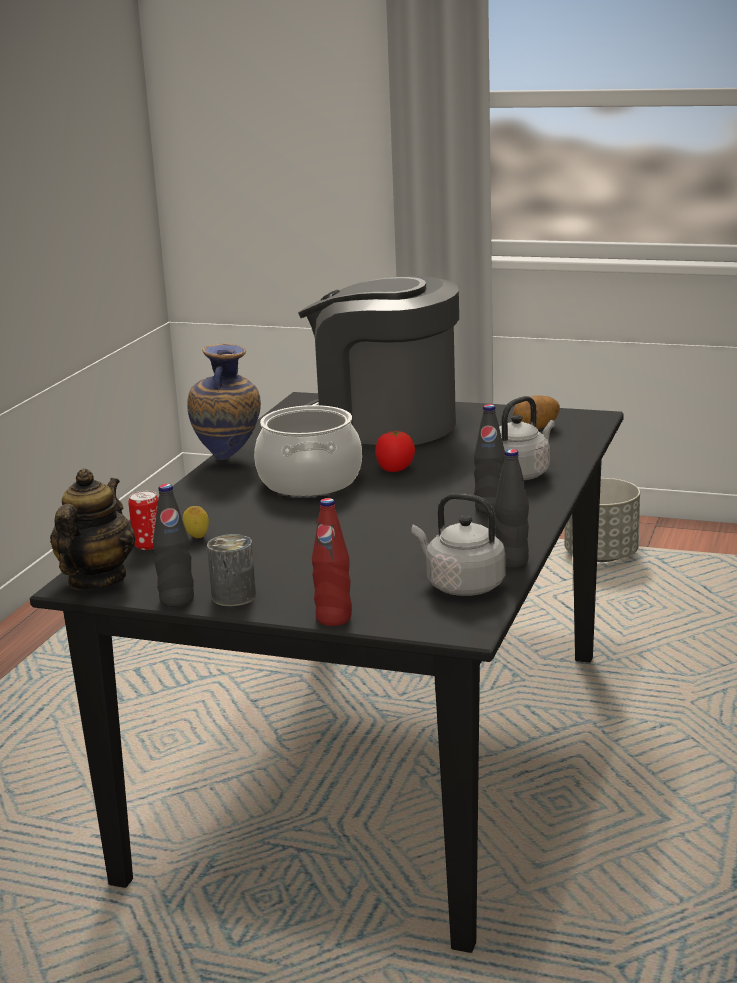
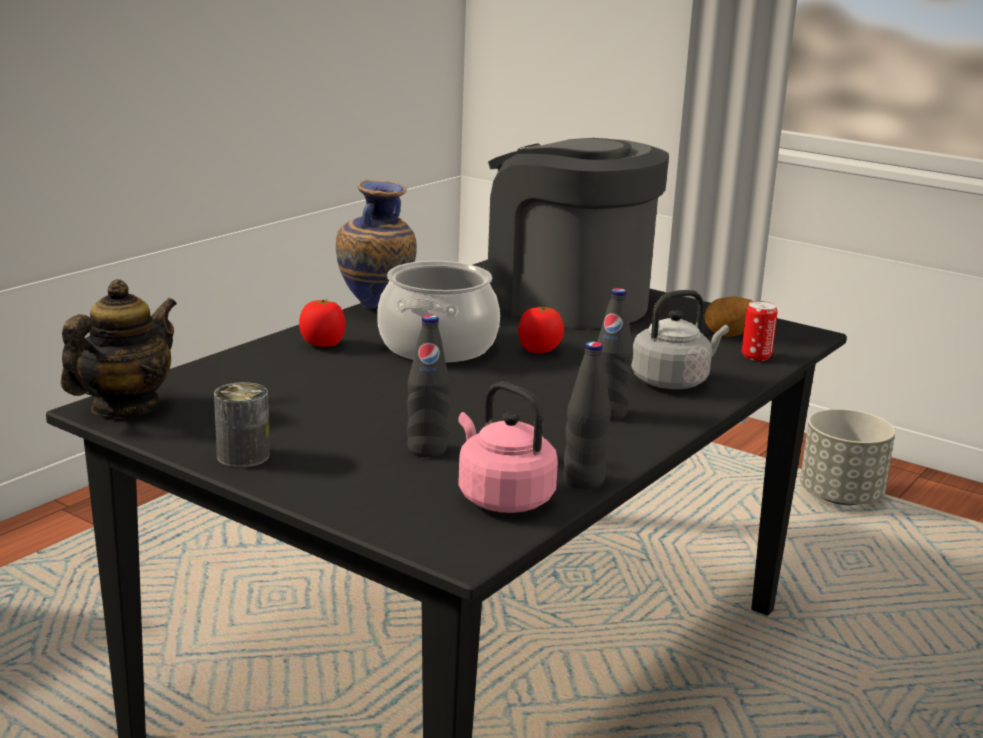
camera: 15 degrees right, 0 degrees up
can [128,491,158,550] -> can moved to [742,301,777,361]
black bottle [153,484,194,607] -> black bottle moved to [407,315,450,457]
lemon [183,506,209,538] -> none
red bottle [312,498,352,626] -> none
grey kettle [411,493,506,596] -> pink kettle [458,382,558,513]
none -> tomato [299,299,345,347]

